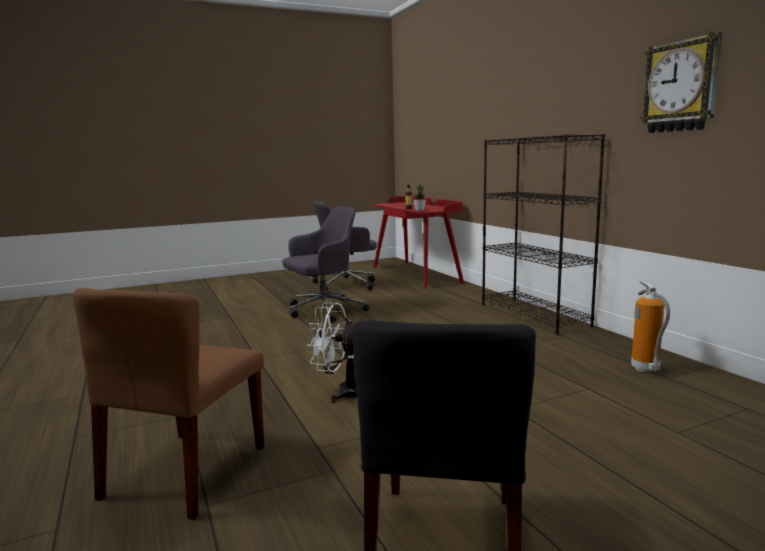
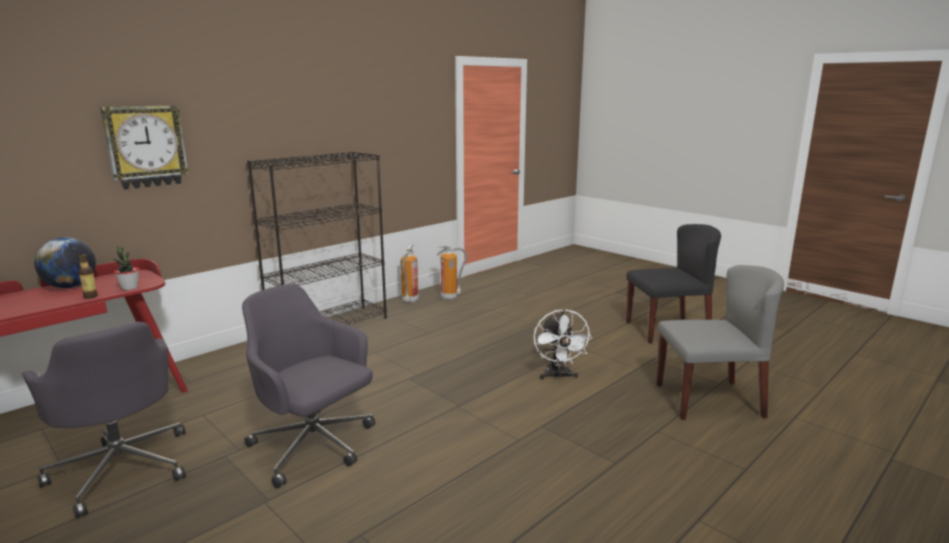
camera: 110 degrees left, 5 degrees up
brown chair [73,288,264,520] -> grey chair [657,265,784,420]
wall clock [640,32,723,133] -> wall clock moved to [100,105,189,189]
none -> globe [34,237,96,288]
none -> fire extinguisher [400,245,419,303]

